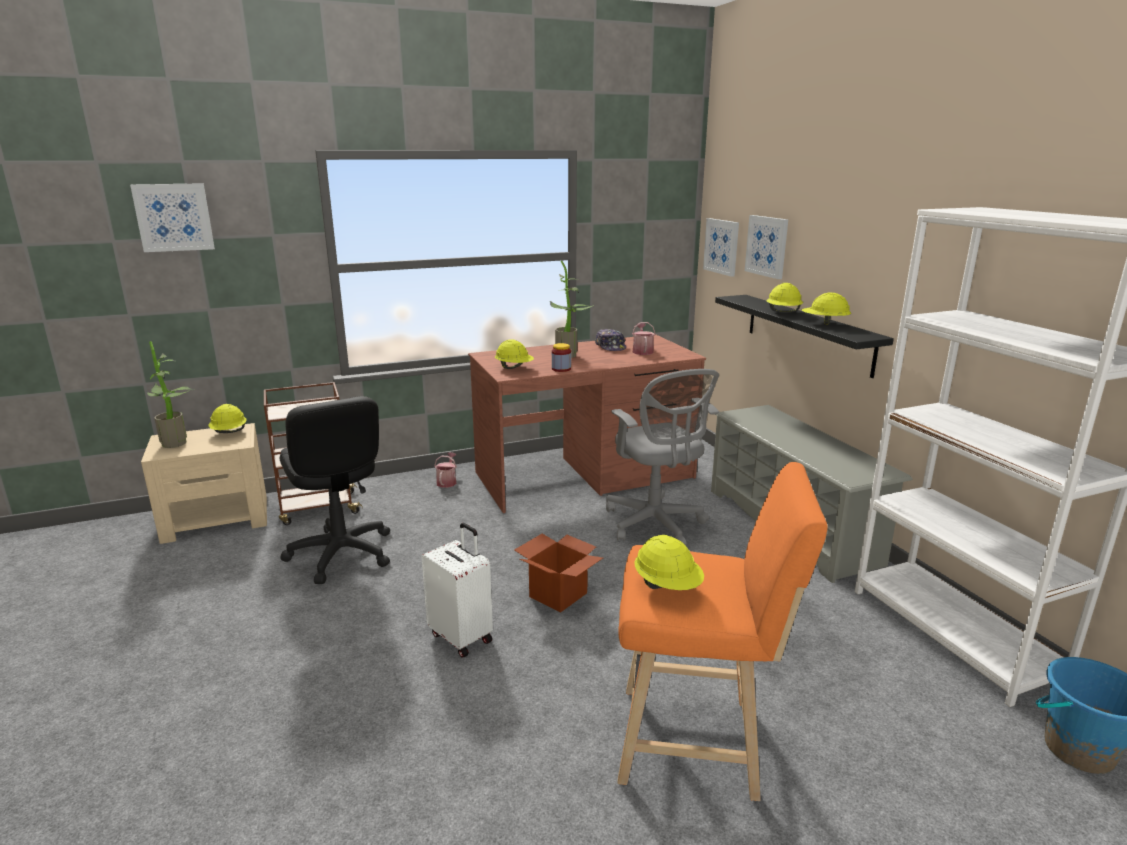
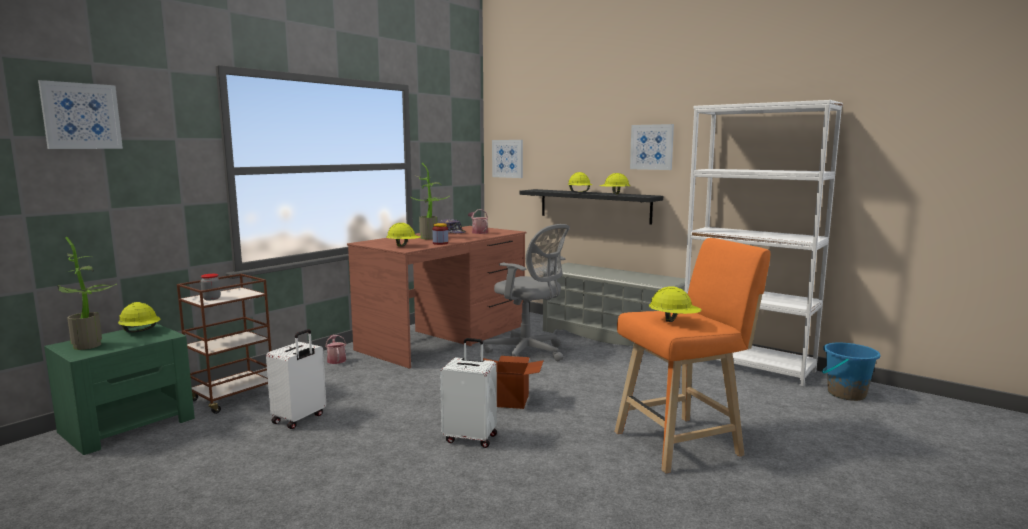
camera: 30 degrees left, 10 degrees down
beige nightstand [141,423,267,544] -> green nightstand [44,323,195,455]
black office chair [280,396,390,584] -> white suitcase [266,329,326,429]
picture [745,215,788,279] -> picture moved to [630,124,674,170]
none -> jar [201,274,221,300]

